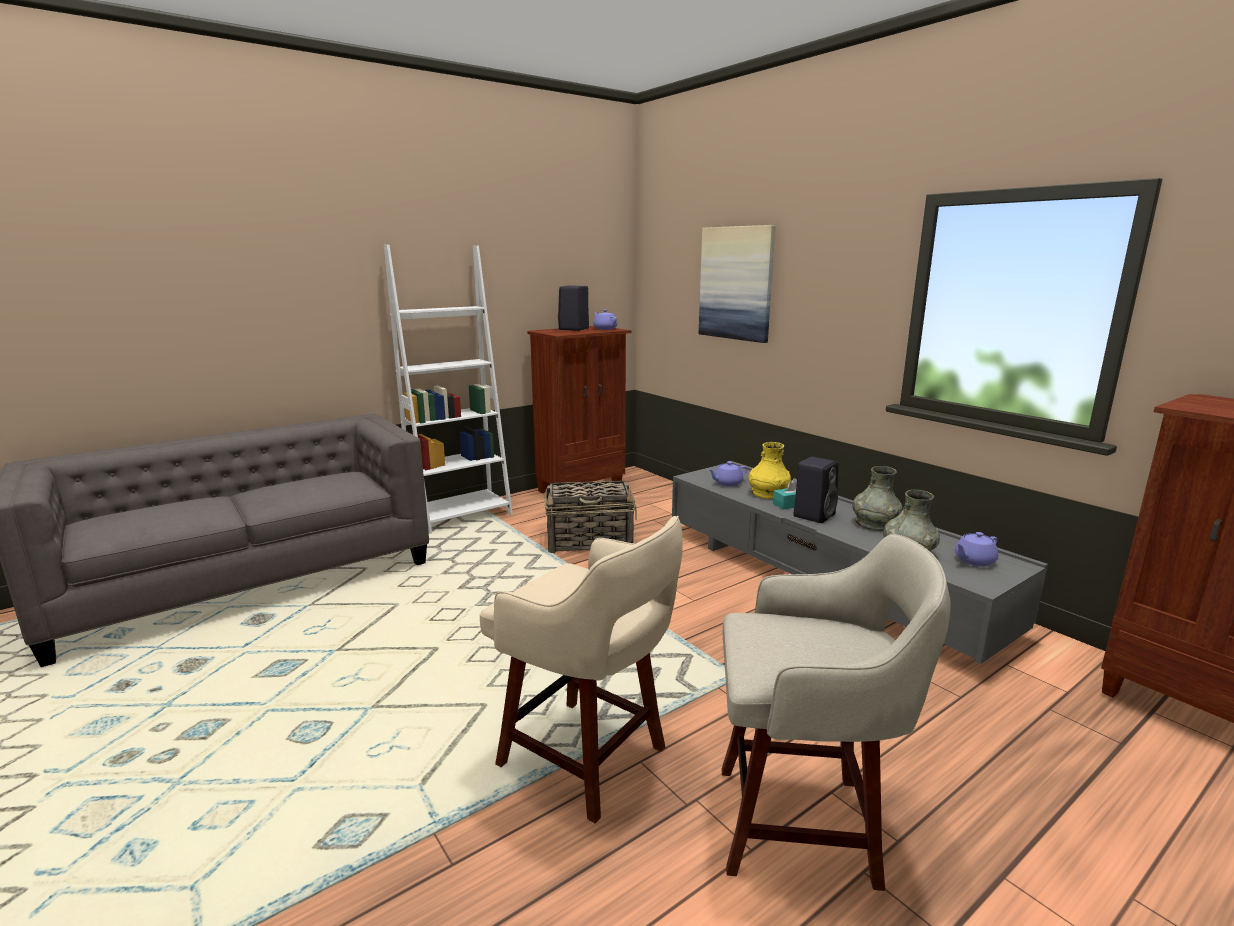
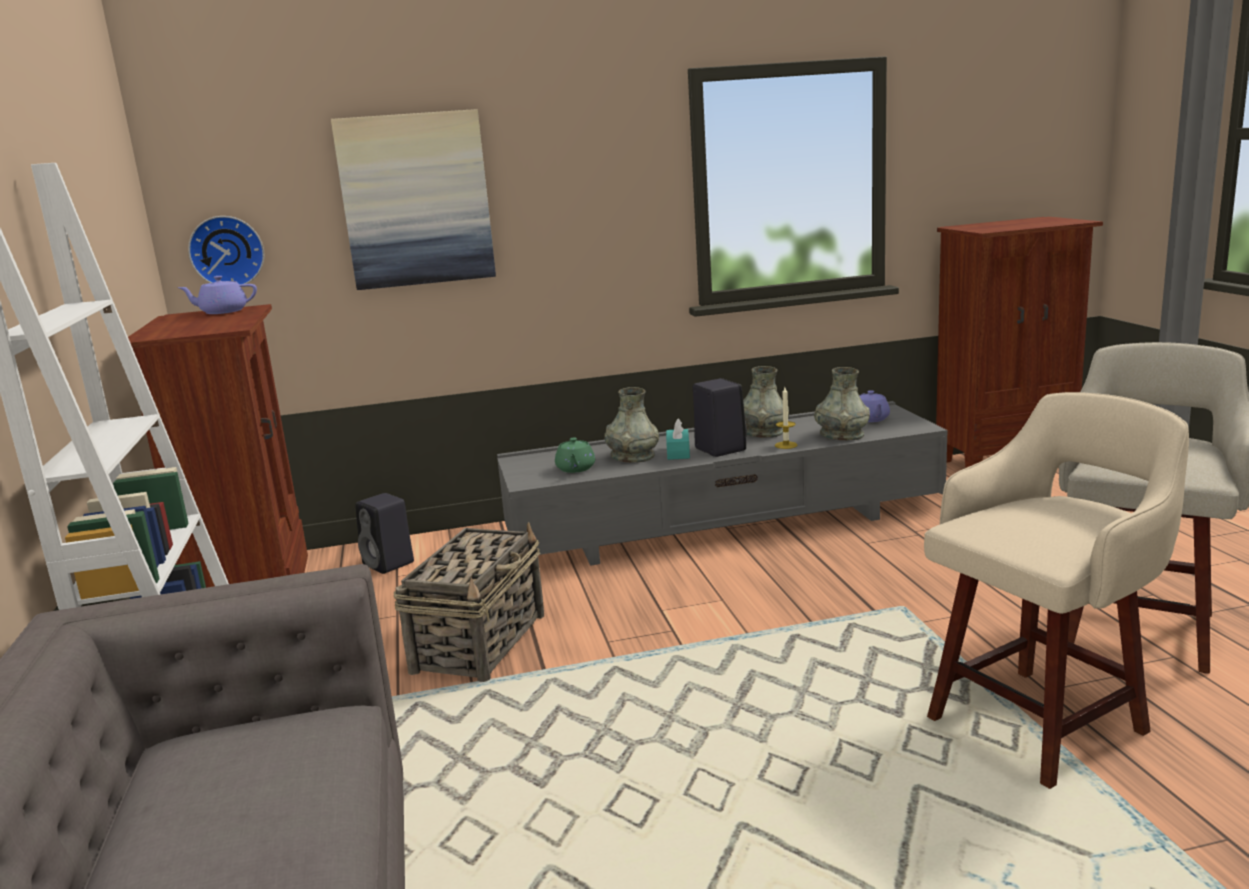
camera: 65 degrees left, 0 degrees up
black speaker [558,286,589,331] -> black speaker moved to [355,493,414,574]
purple teapot [708,461,747,486] -> green teapot [555,438,595,473]
yellow vase [749,442,791,499] -> grey vase [604,387,659,463]
none -> wall clock [188,216,264,284]
none -> candle [775,387,798,449]

